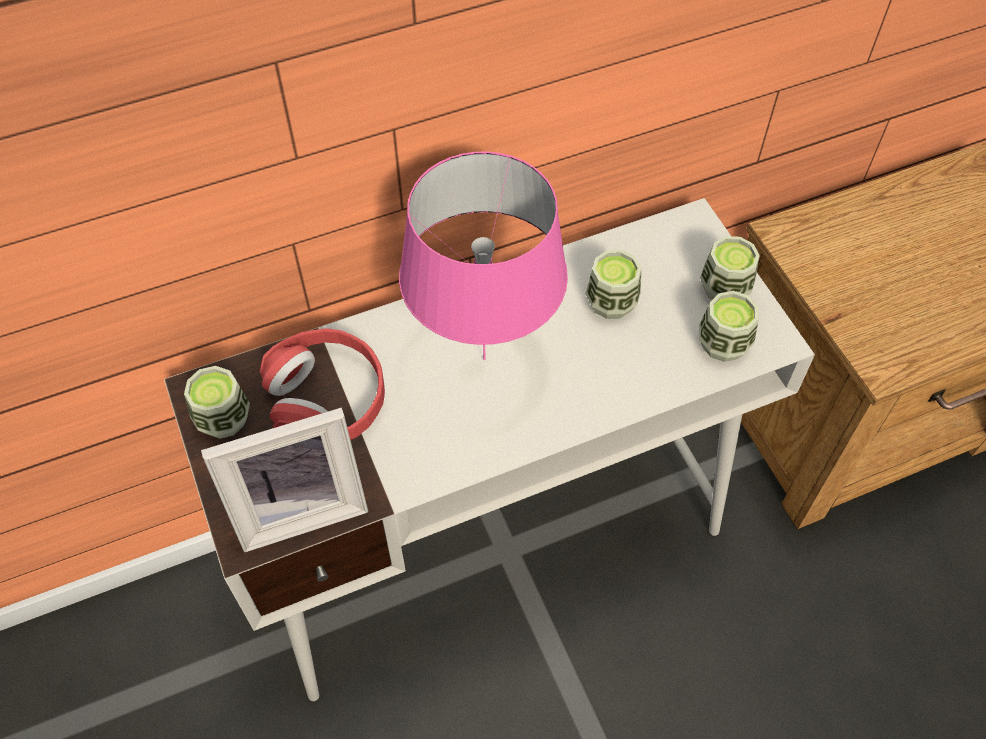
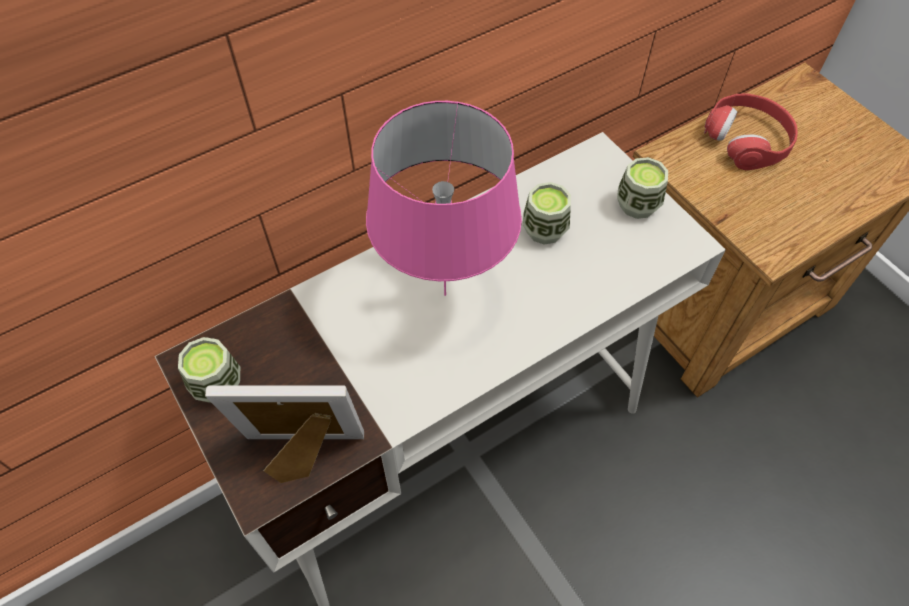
camera: 10 degrees left, 0 degrees up
picture frame [201,408,368,552] -> picture frame turned 150 degrees counterclockwise [205,386,364,483]
red headphones [260,328,385,440] -> red headphones moved to [704,94,798,170]
cup [699,291,759,362] -> none

